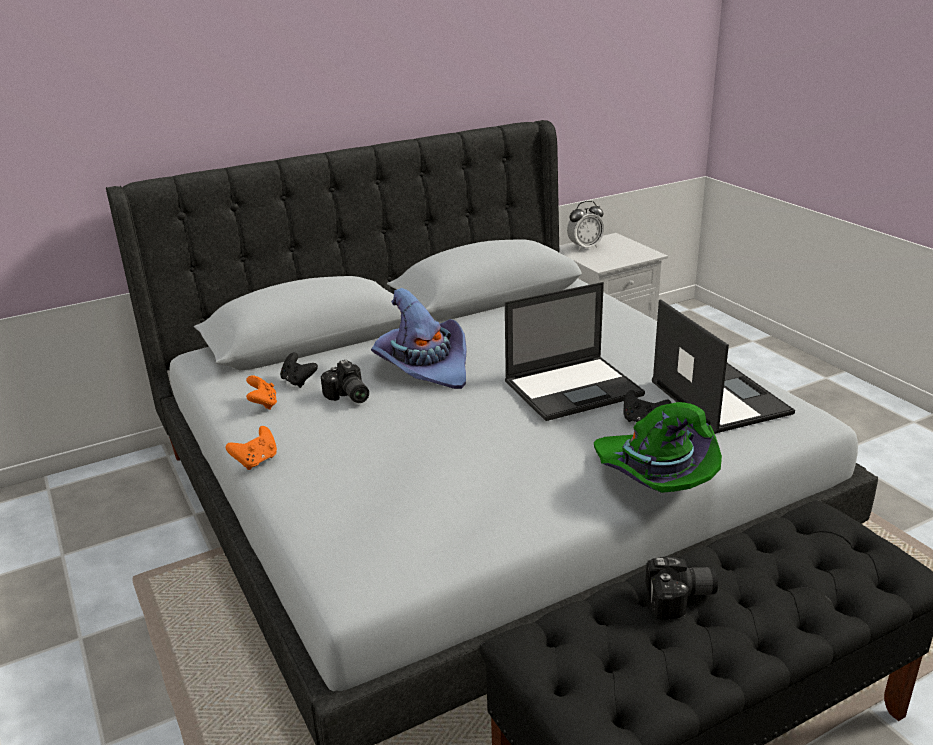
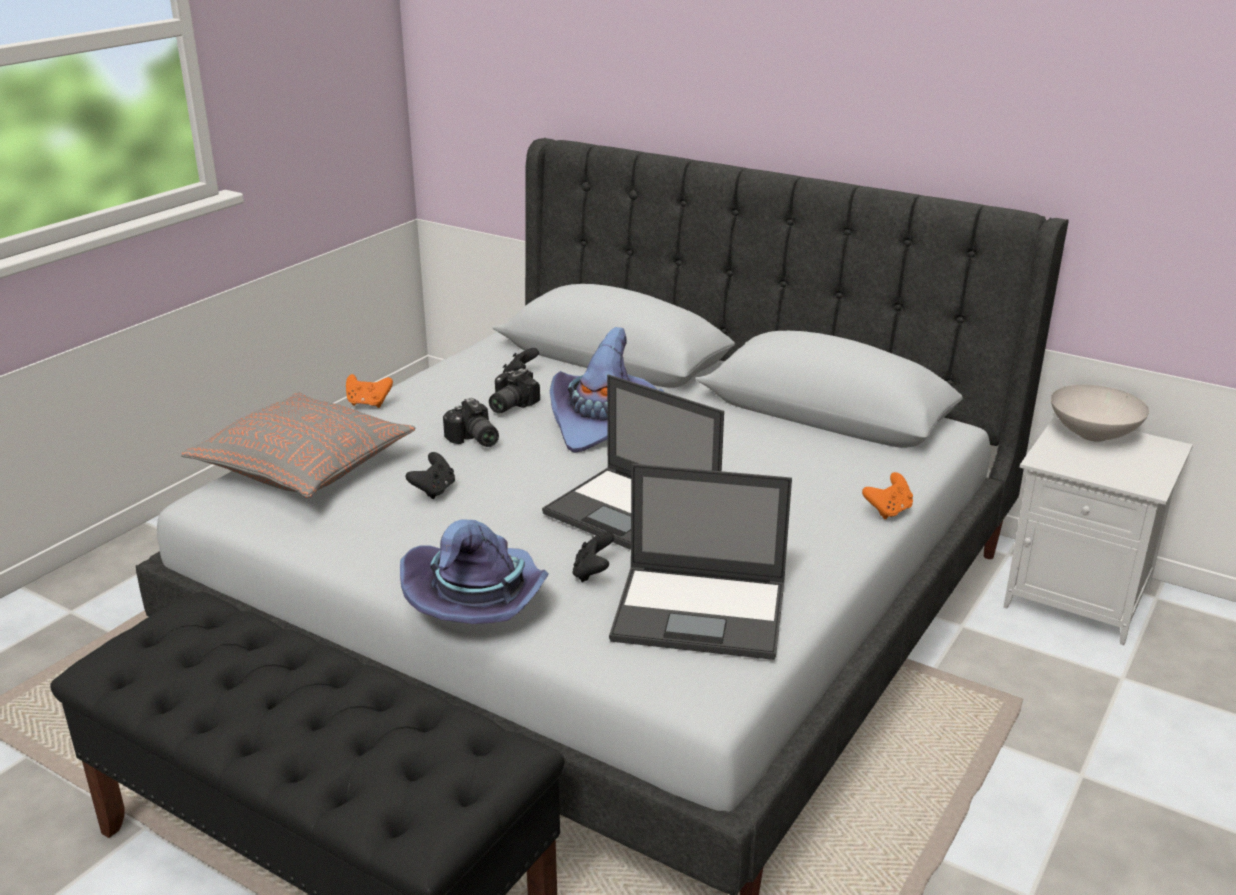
camera: 60 degrees right, 0 degrees up
orange game controller [246,375,277,410] -> orange game controller moved to [862,472,913,519]
alarm clock [567,201,604,251] -> white bowl [1051,385,1149,442]
green hat [594,402,722,493] -> purple hat [400,519,549,624]
camera [645,556,718,620] -> camera moved to [443,398,499,447]
laptop [652,299,795,434] -> laptop turned 60 degrees clockwise [609,464,792,660]
none -> grey pillow [181,392,416,498]
none -> black game controller [406,452,455,499]

